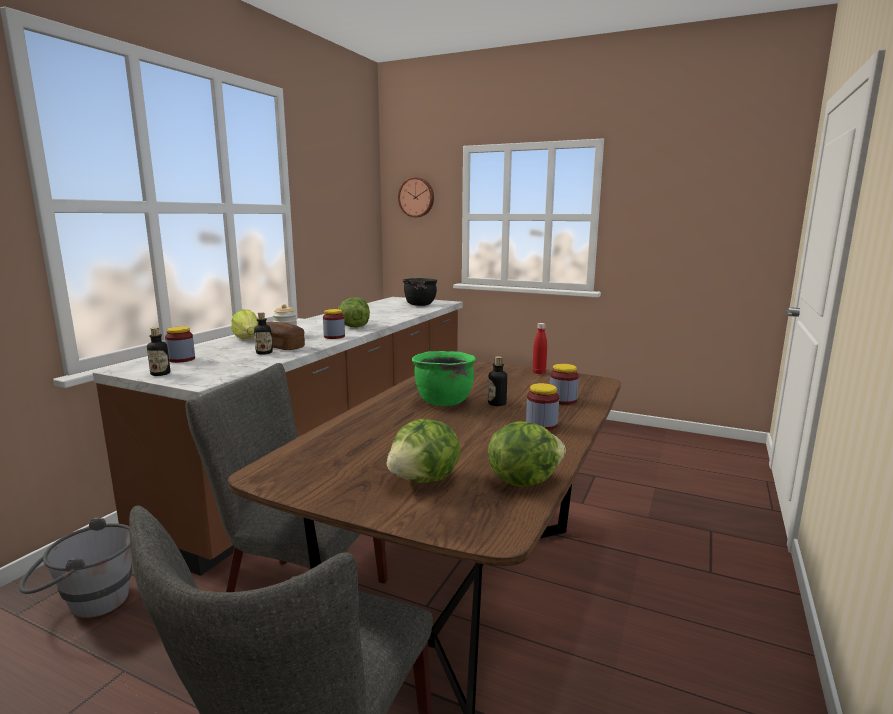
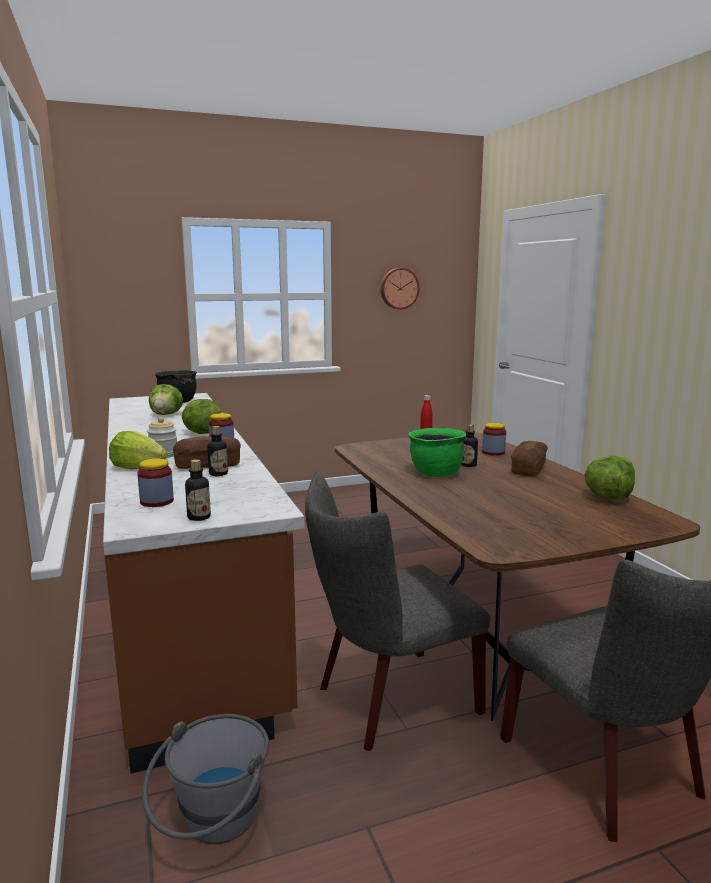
camera: 45 degrees left, 0 degrees up
lettuce [387,419,461,483] -> lettuce moved to [149,384,183,415]
wall clock [398,177,434,217] -> wall clock moved to [381,268,420,309]
jar [526,383,559,431] -> bread [511,441,548,476]

